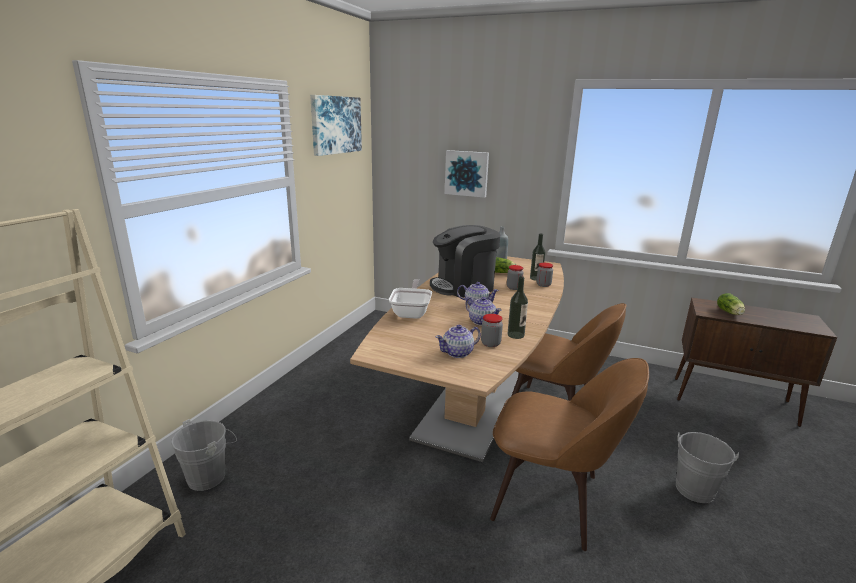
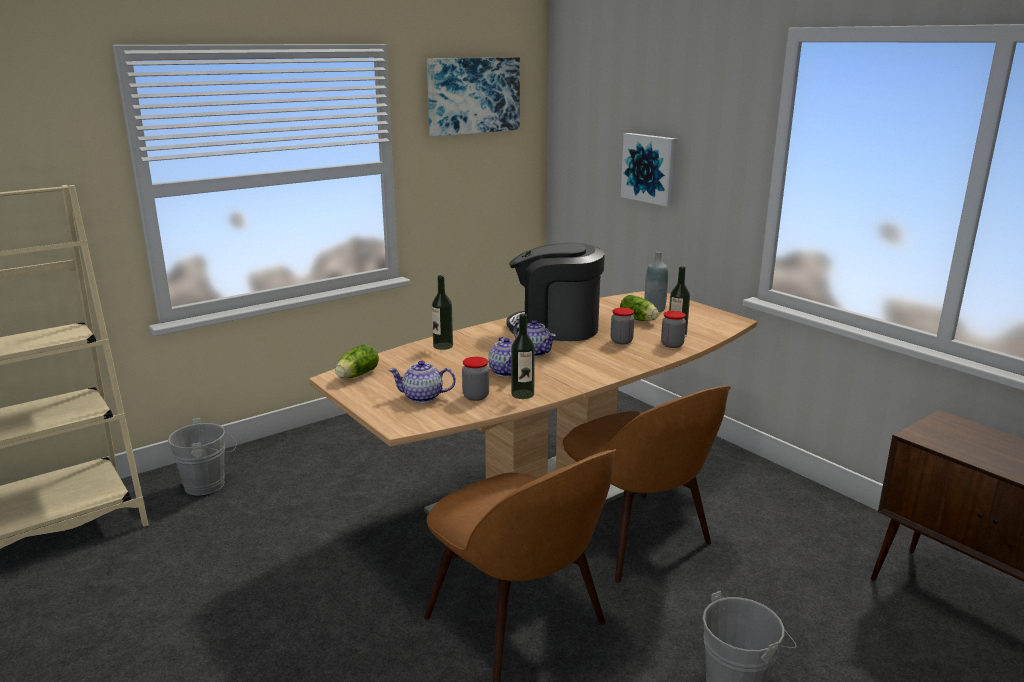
camera: 30 degrees right, 0 degrees up
frying pan [389,279,432,319] -> bottle [432,275,453,350]
lettuce [717,293,745,315] -> lettuce moved to [335,344,379,378]

